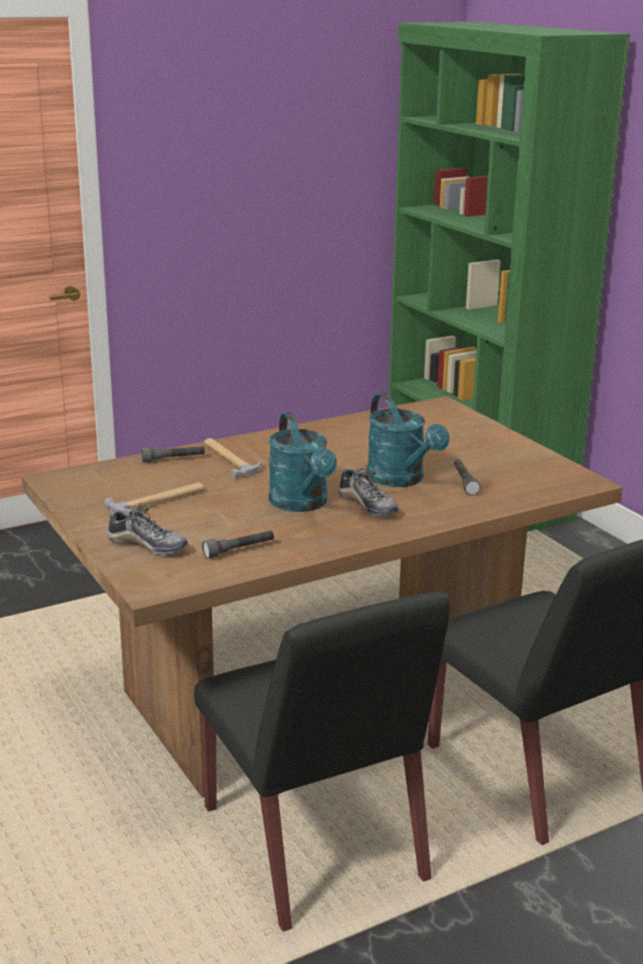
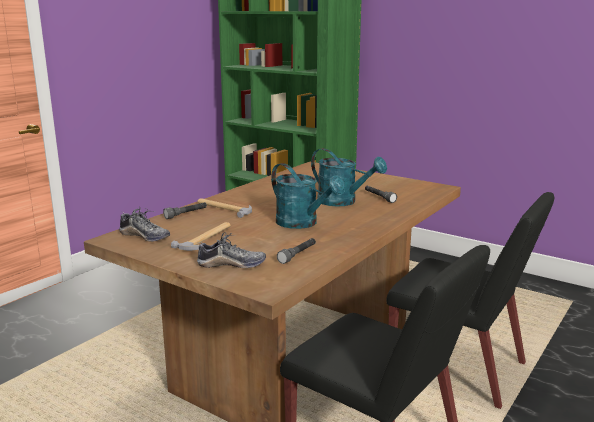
camera: 25 degrees left, 5 degrees down
shoe [338,465,399,517] -> shoe moved to [119,207,170,242]

